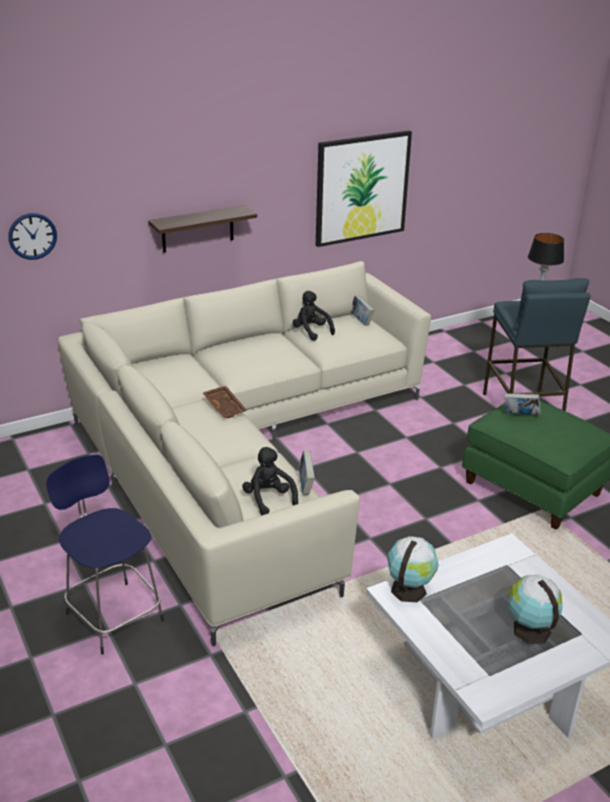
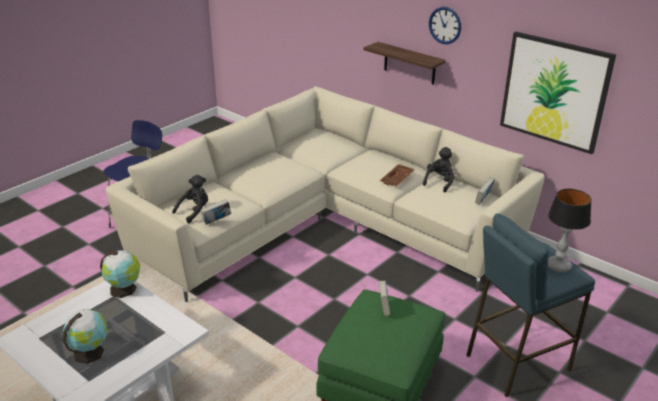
camera: 70 degrees right, 0 degrees up
wall clock [8,213,57,260] -> wall clock moved to [429,7,461,44]
brown tray [203,386,247,418] -> brown tray moved to [380,164,415,187]

